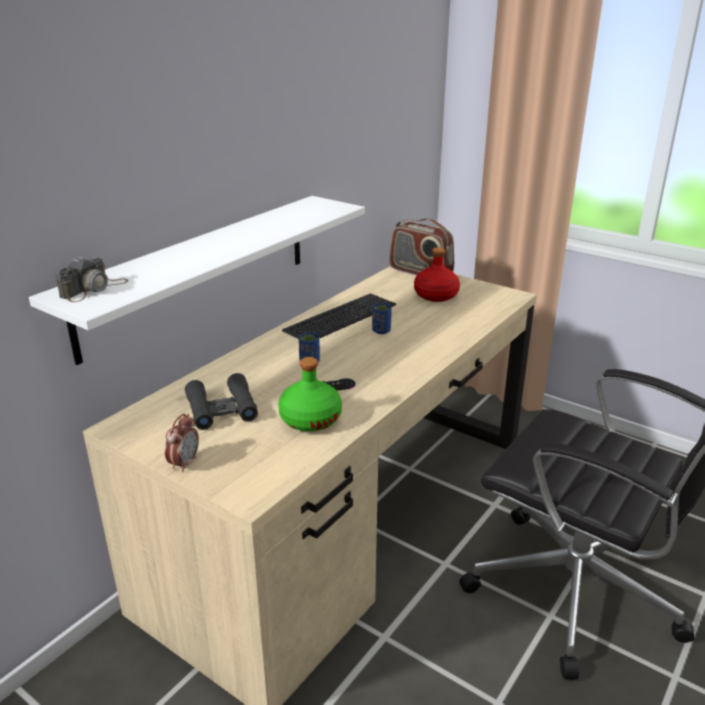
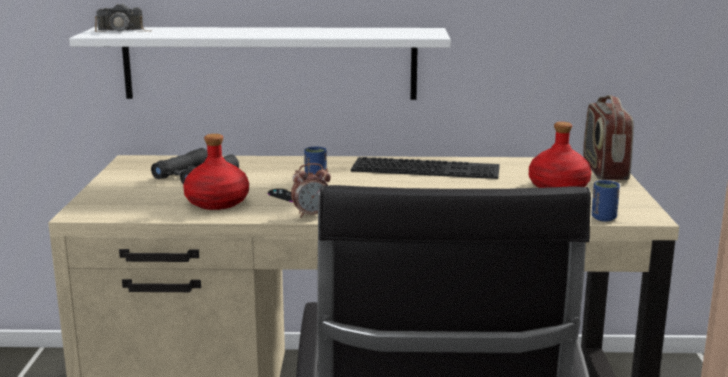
camera: 55 degrees right, 10 degrees down
alarm clock [165,414,199,472] -> alarm clock moved to [291,163,331,218]
green bottle [278,357,342,431] -> red bottle [183,134,249,210]
blue cup [372,303,392,334] -> blue cup moved to [591,180,620,222]

